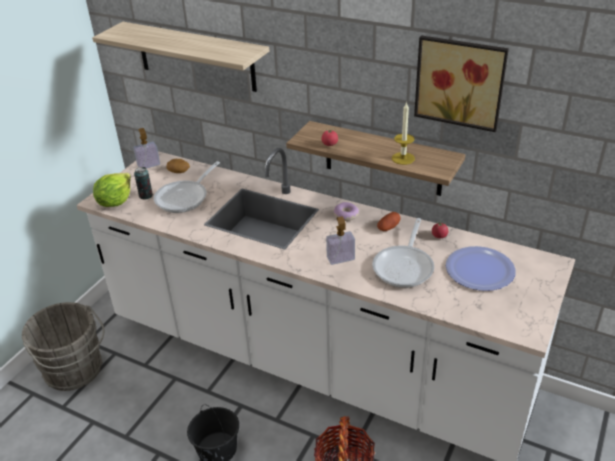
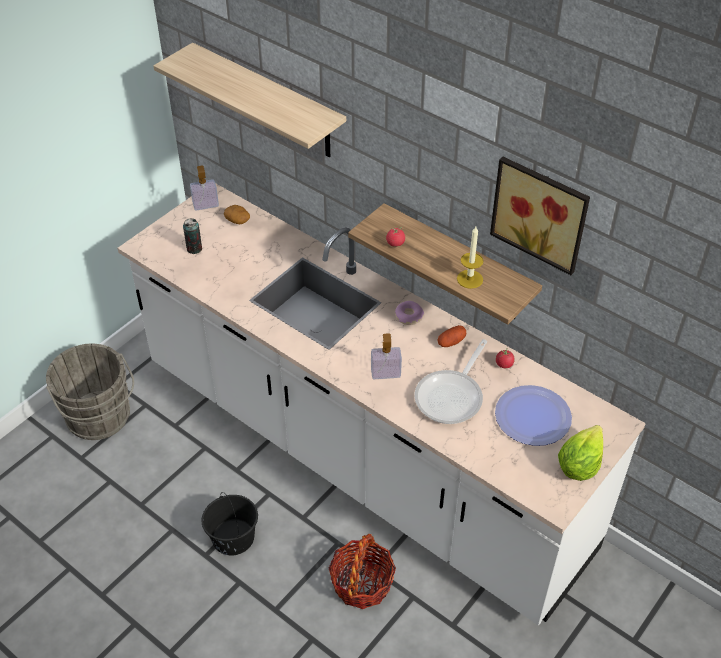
camera: 10 degrees right, 10 degrees up
lettuce [93,173,131,207] -> lettuce moved to [558,425,603,481]
frying pan [154,161,220,213] -> none

